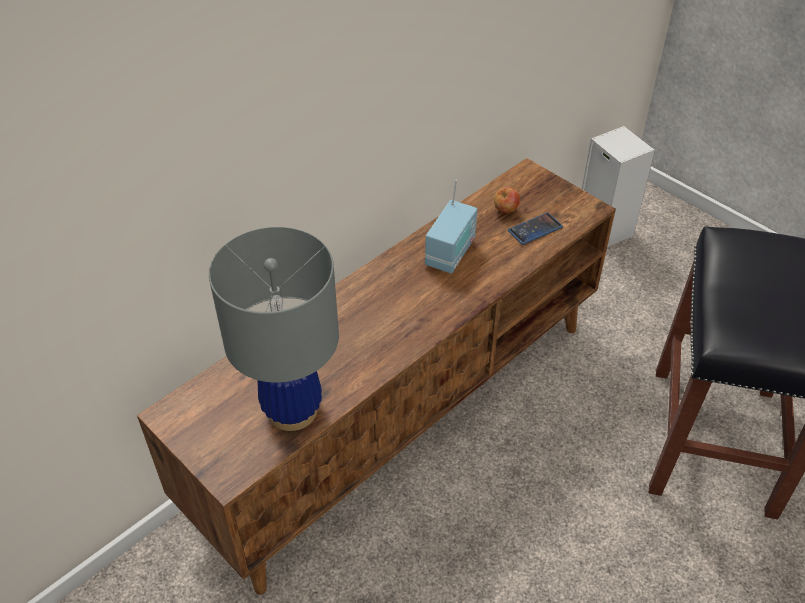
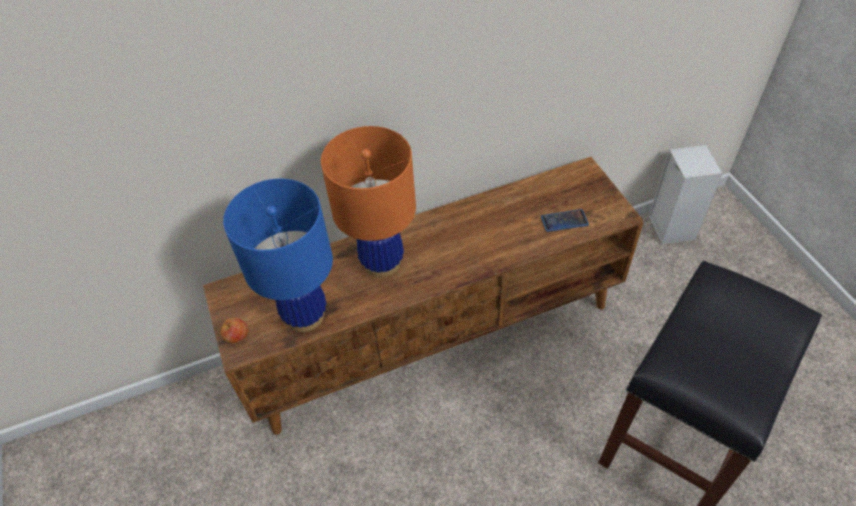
camera: 25 degrees right, 5 degrees up
grey table lamp [209,227,339,431] -> blue table lamp [223,179,333,332]
radio [425,180,478,274] -> none
apple [494,187,520,213] -> apple moved to [220,318,249,343]
none -> orange table lamp [321,126,416,277]

